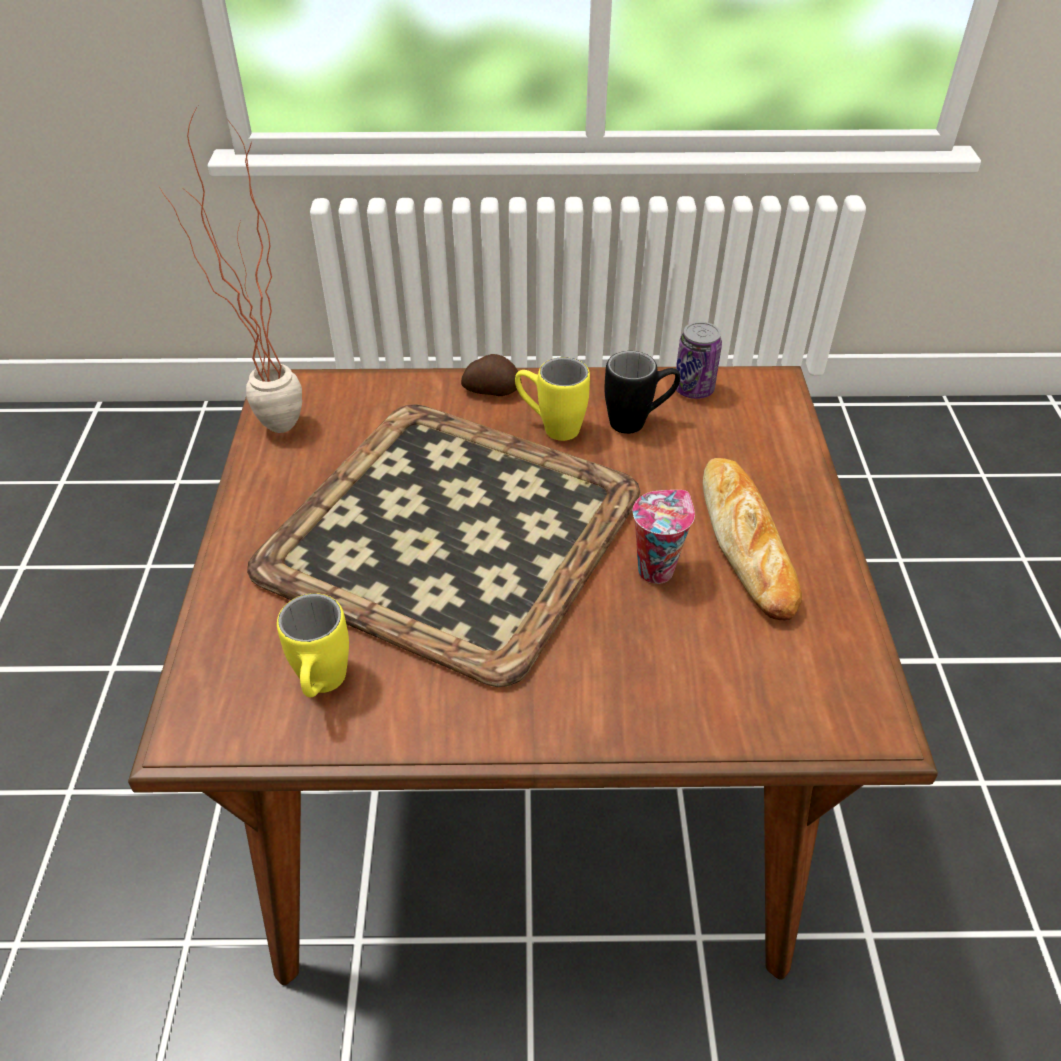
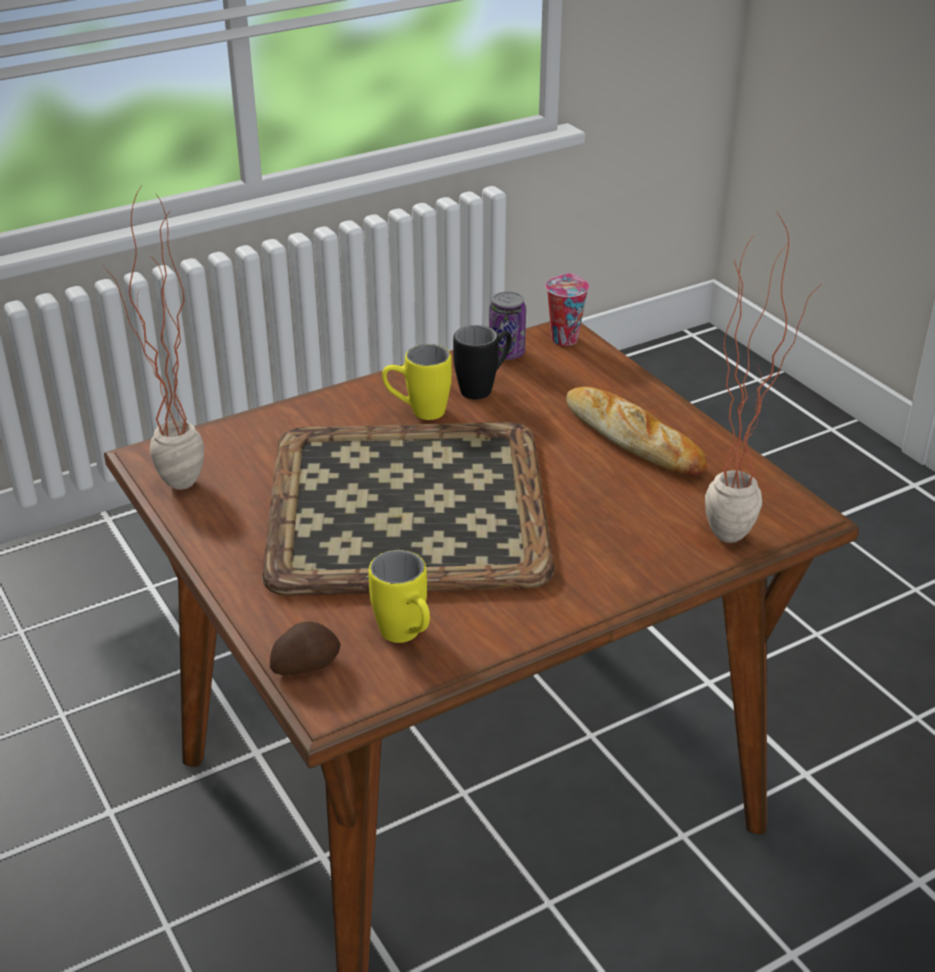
camera: 30 degrees left, 10 degrees down
potato [461,354,522,396] -> potato moved to [270,621,341,675]
cup [633,490,695,584] -> cup moved to [545,273,589,346]
none -> potted plant [705,211,819,543]

